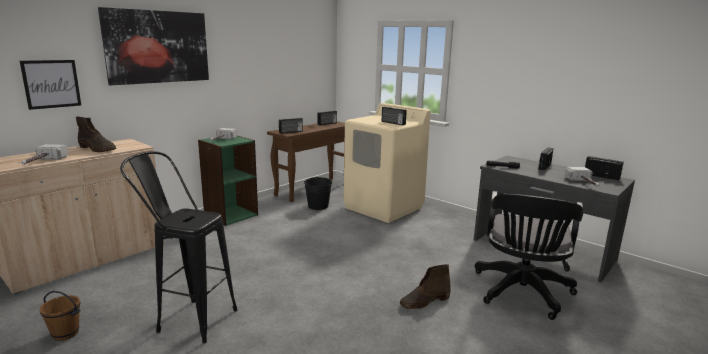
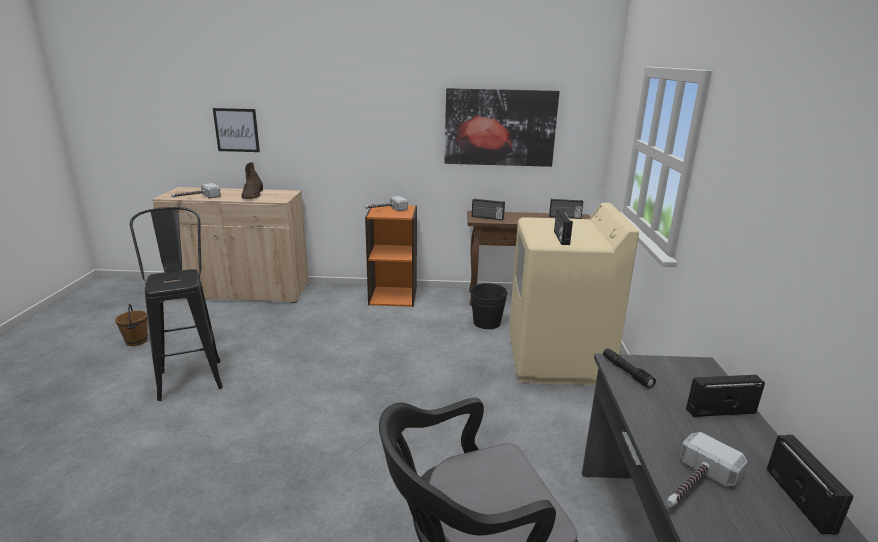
camera: 50 degrees right, 5 degrees up
picture [98,7,209,85] -> picture moved to [444,88,560,167]
green bookcase [198,136,258,226] -> orange bookcase [365,204,417,307]
brown boot [400,264,451,309] -> none

